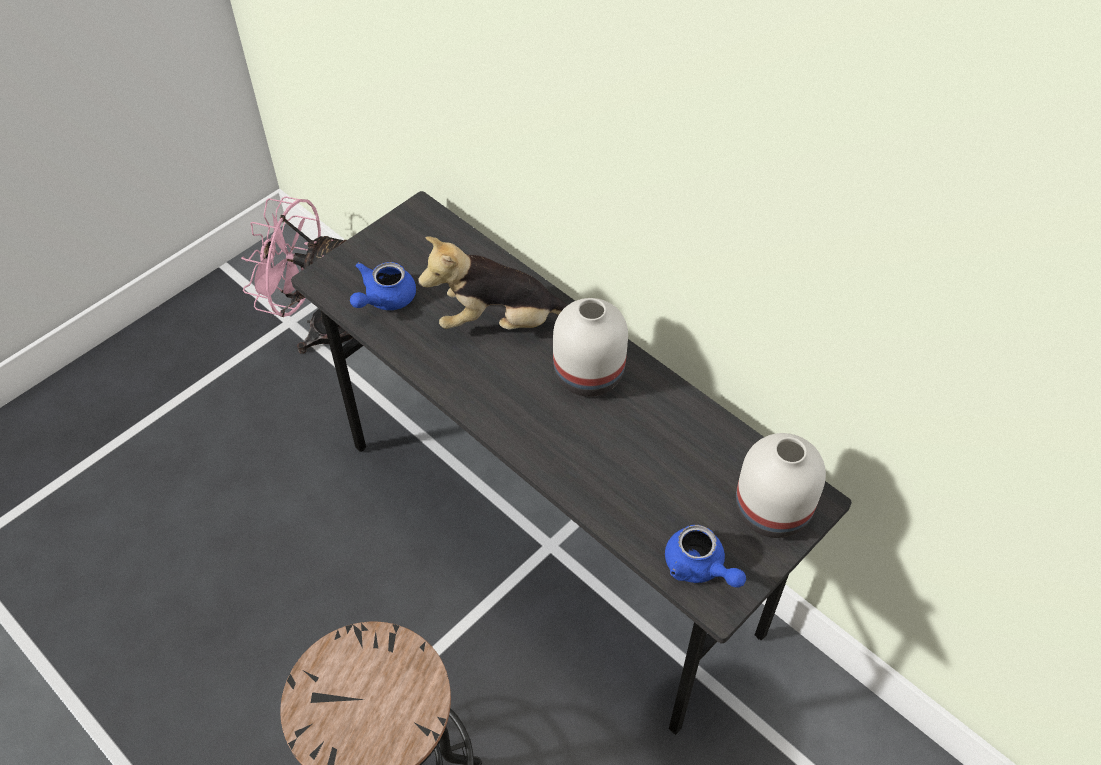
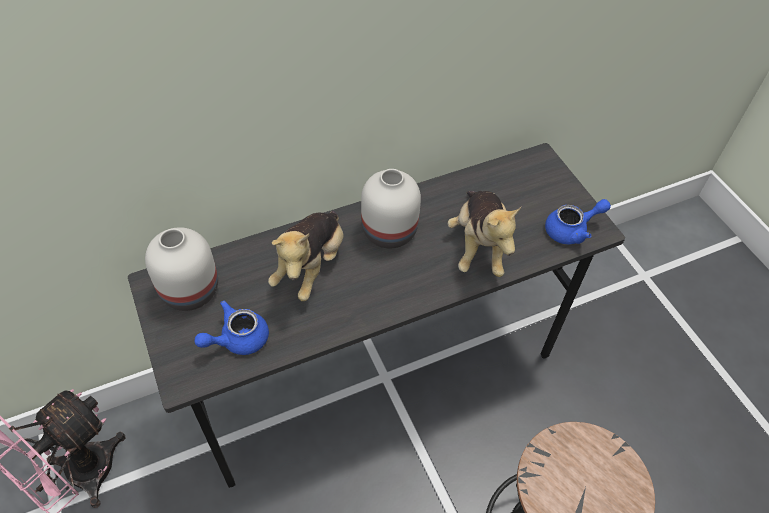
camera: 70 degrees left, 0 degrees up
blue teapot [350,262,416,310] -> blue teapot turned 90 degrees clockwise [195,301,269,355]
white vase [736,433,826,538] -> white vase moved to [145,227,218,311]
none -> plush toy [447,191,521,277]

